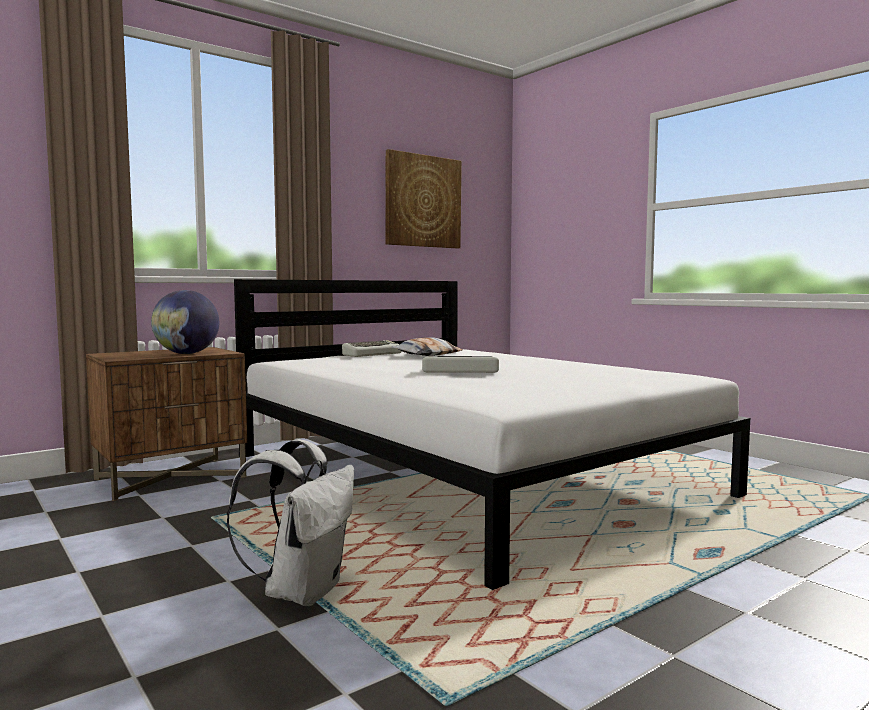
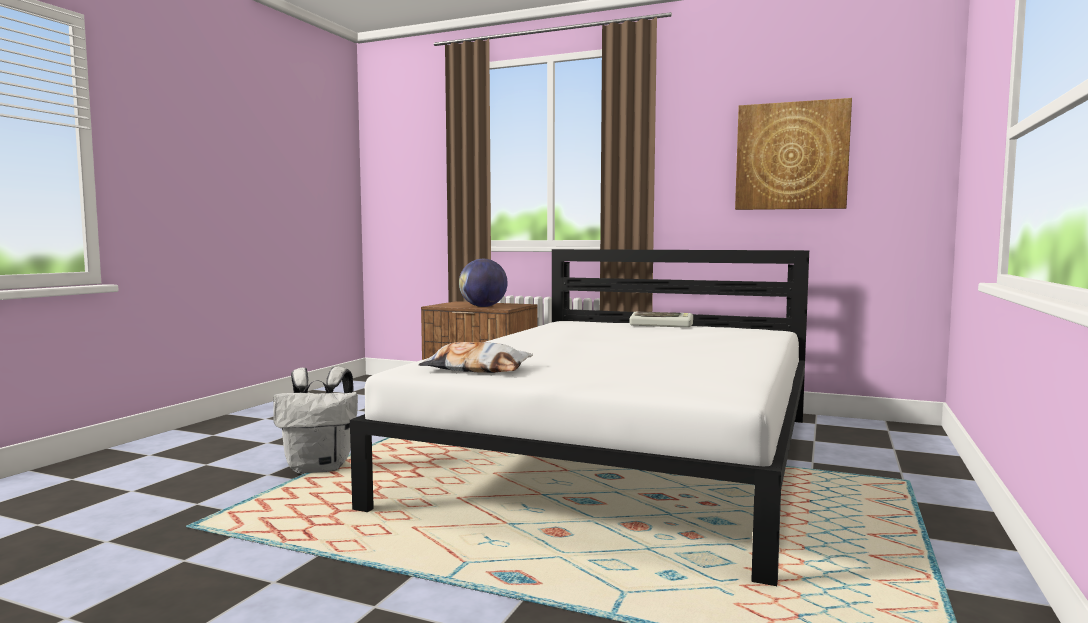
camera: 60 degrees right, 0 degrees up
pillow [391,337,463,356] -> pillow moved to [419,342,533,373]
keyboard [422,356,499,373] -> none

